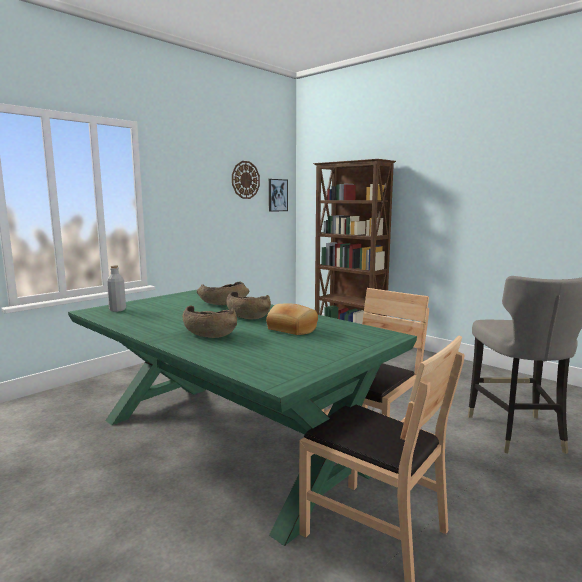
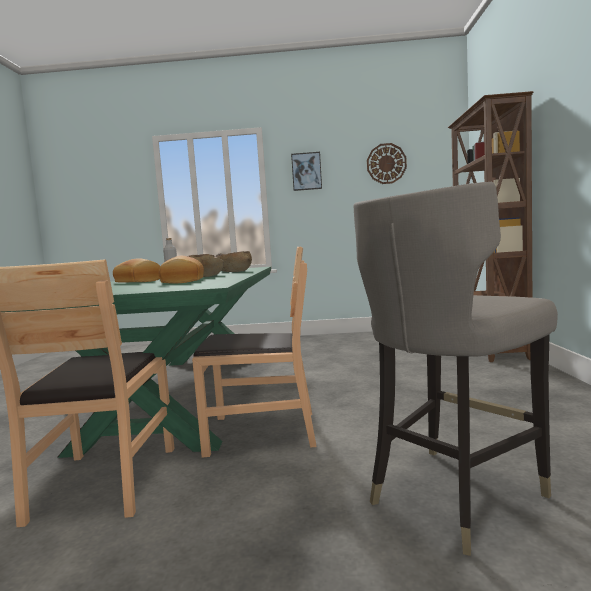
camera: 50 degrees right, 5 degrees down
brown bowl [182,305,237,338] -> bread [113,258,160,282]
picture [269,179,288,212] -> picture moved to [291,152,322,191]

